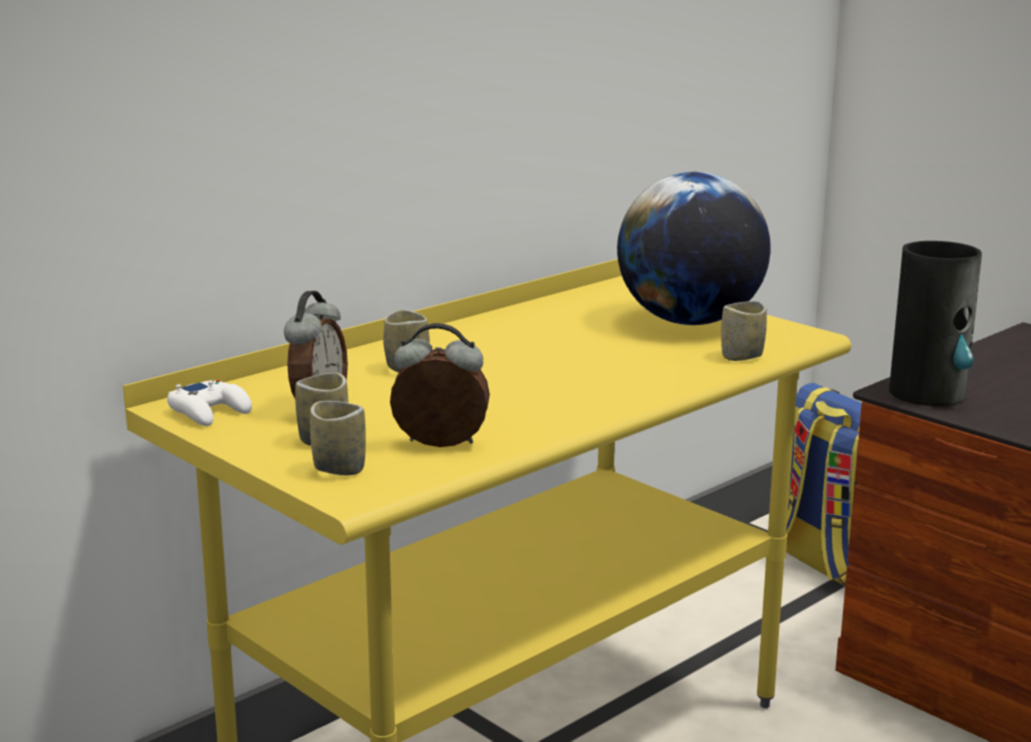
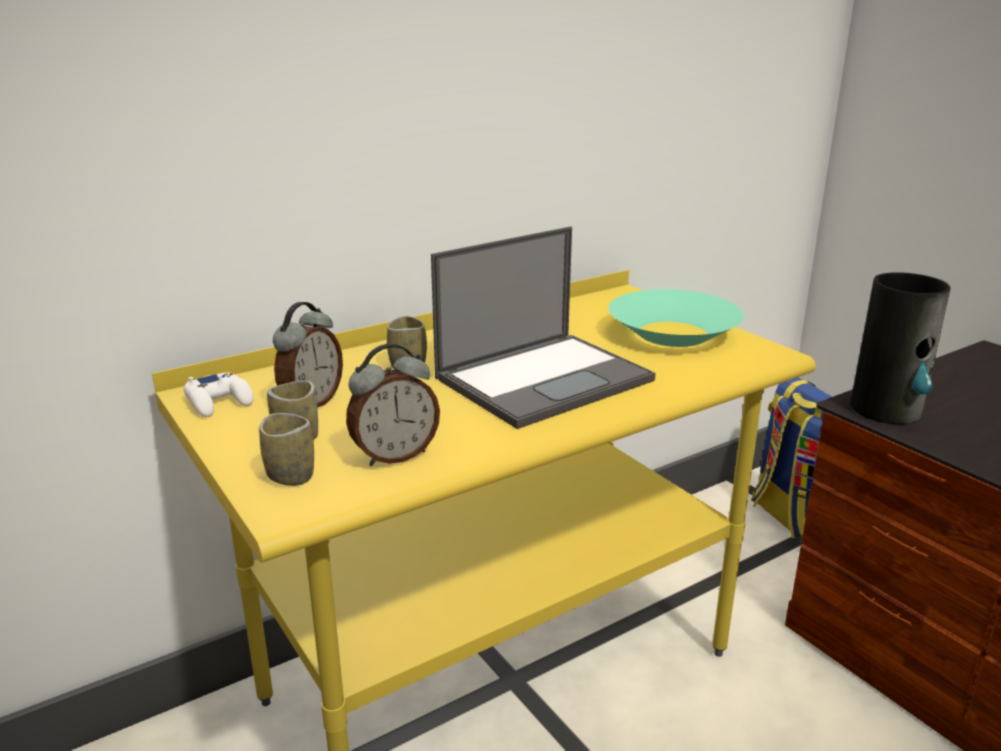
camera: 10 degrees right, 5 degrees up
alarm clock [390,323,490,447] -> alarm clock turned 135 degrees clockwise [346,344,440,466]
globe [617,172,771,325] -> turquoise bowl [608,289,744,347]
cup [721,301,767,361] -> none
none -> laptop [431,226,656,429]

